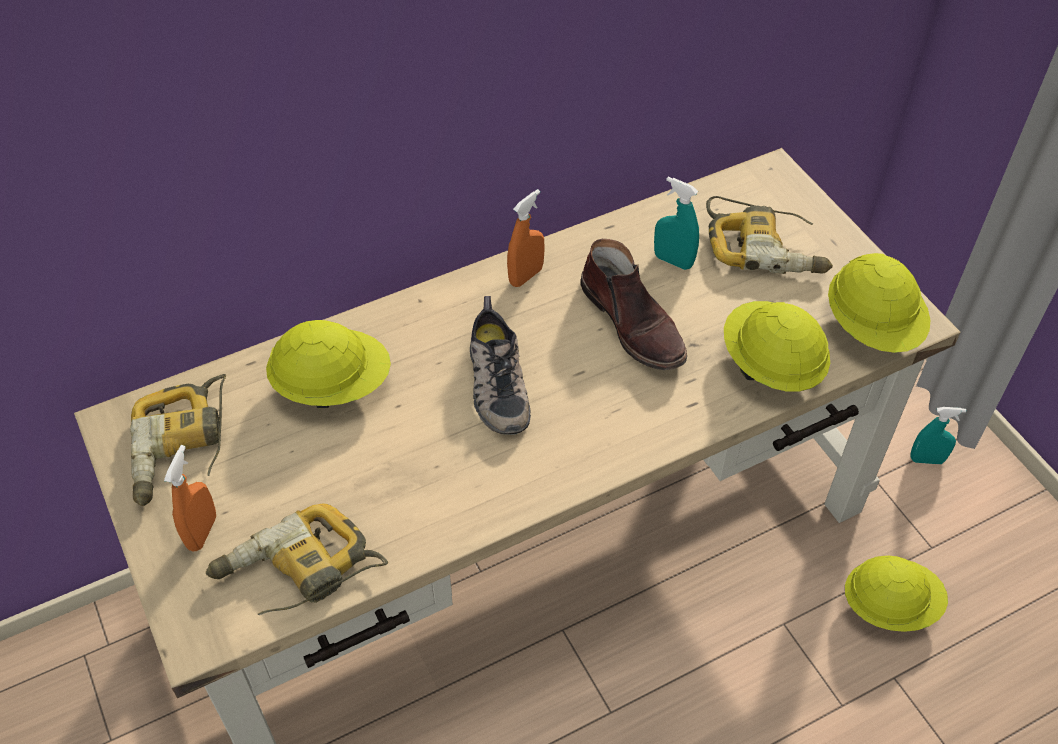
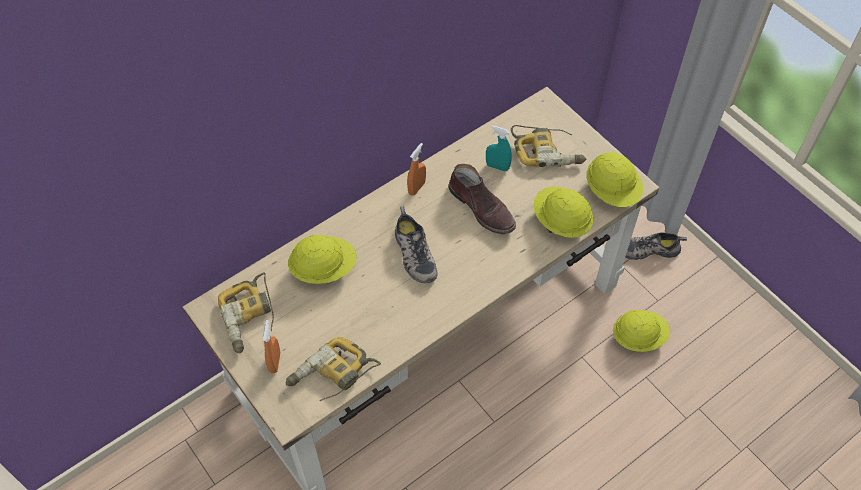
camera: 10 degrees left, 5 degrees up
turquoise spray bottle [910,407,966,464] -> shoe [625,232,687,260]

